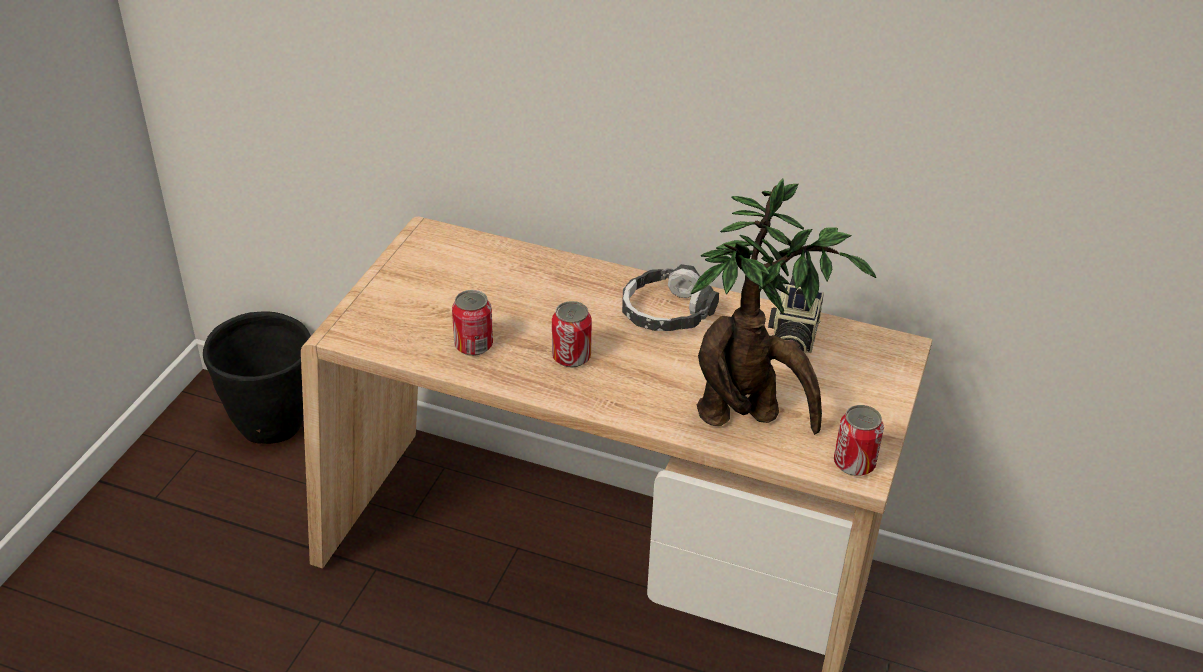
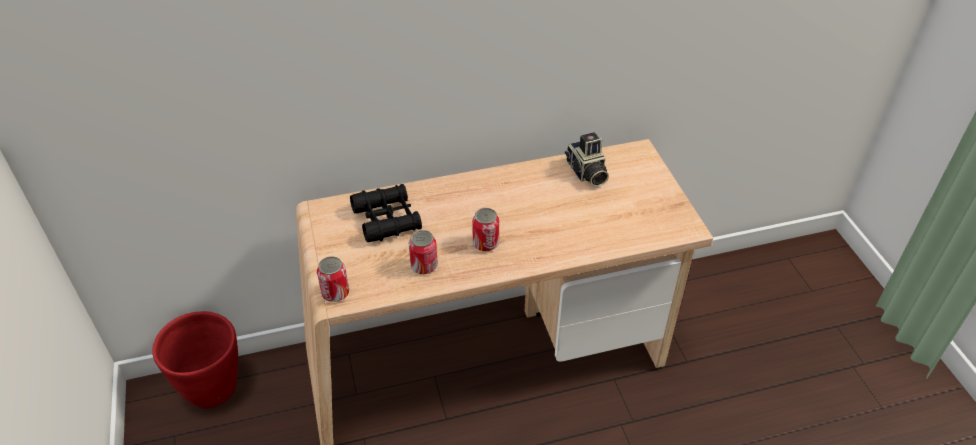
camera: 35 degrees left, 5 degrees up
black planter [203,311,311,444] -> red planter [152,311,238,409]
headphones [622,264,719,331] -> none
potted plant [691,178,876,435] -> none
can [834,405,884,476] -> can moved to [317,256,349,302]
none -> black binoculars [350,184,422,242]

